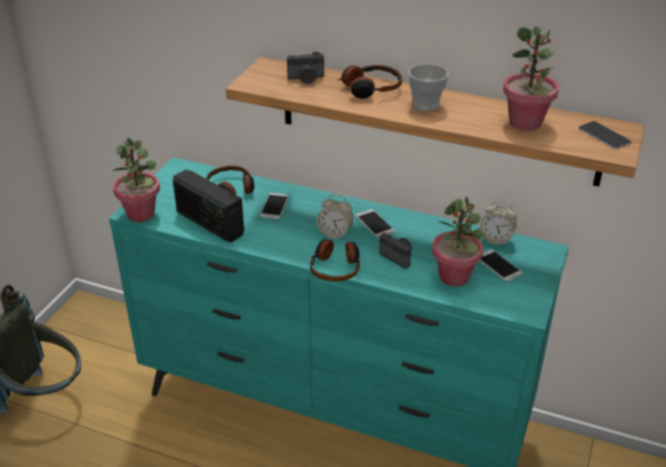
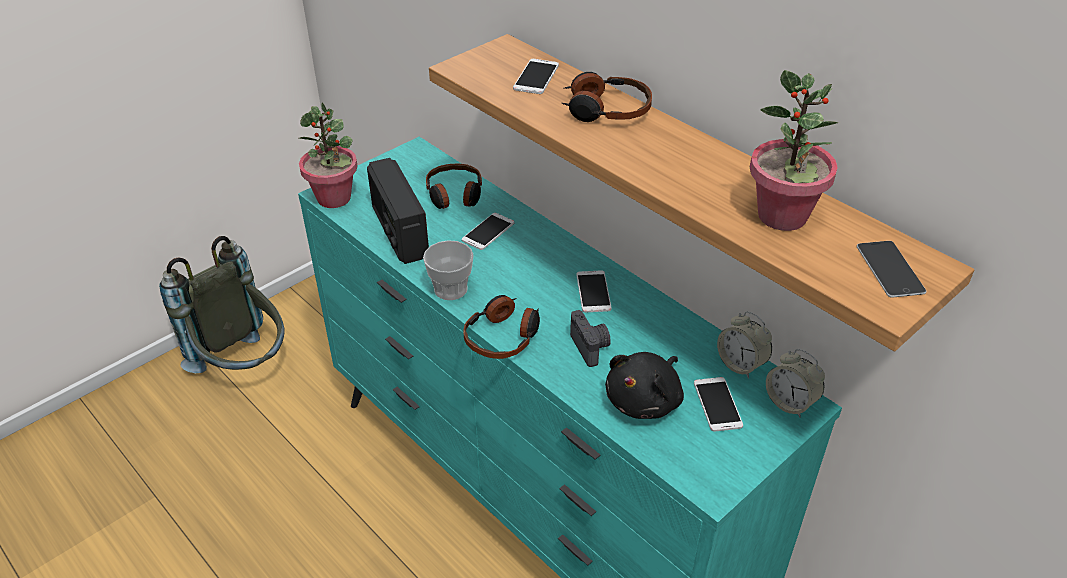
camera: 25 degrees right, 5 degrees up
camera [287,52,324,84] -> phone [513,59,559,94]
alarm clock [317,194,353,239] -> alarm clock moved to [766,349,825,418]
cup [408,64,449,111] -> cup moved to [423,240,474,300]
potted plant [432,196,485,287] -> black plush toy [605,352,684,419]

